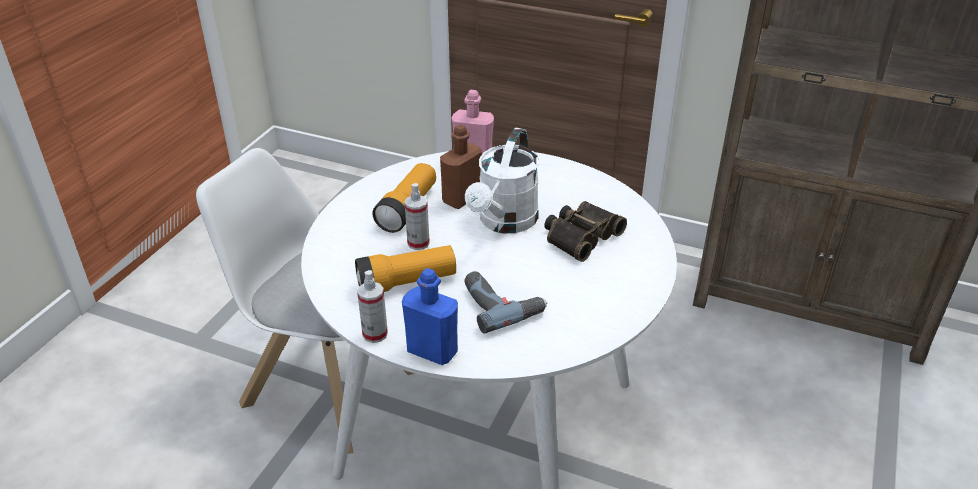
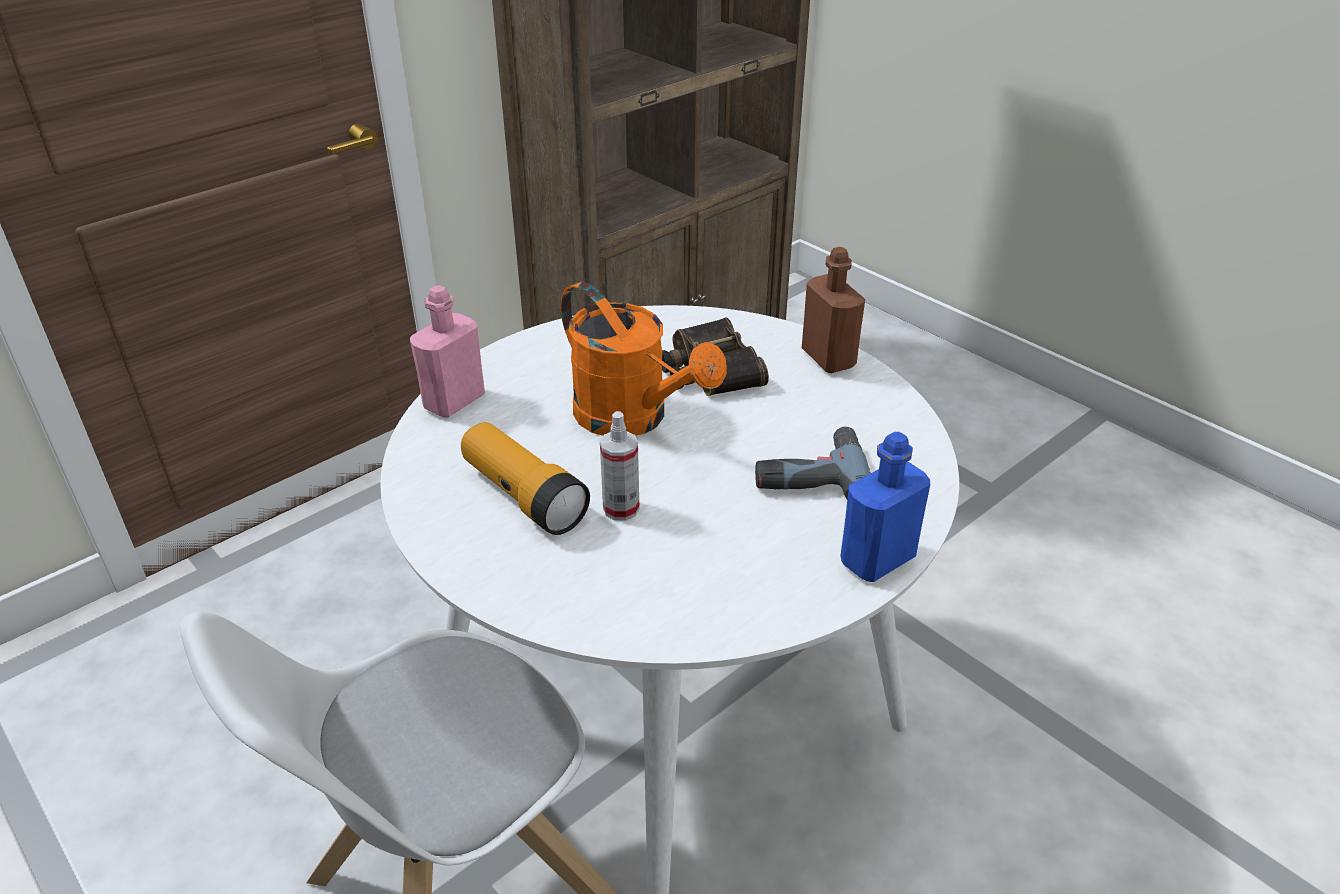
camera: 65 degrees left, 0 degrees up
flashlight [355,245,456,292] -> none
spray bottle [357,270,388,343] -> none
brown bottle [440,125,482,209] -> brown bottle moved to [802,247,865,373]
white watering can [465,128,539,233] -> orange watering can [561,282,727,436]

